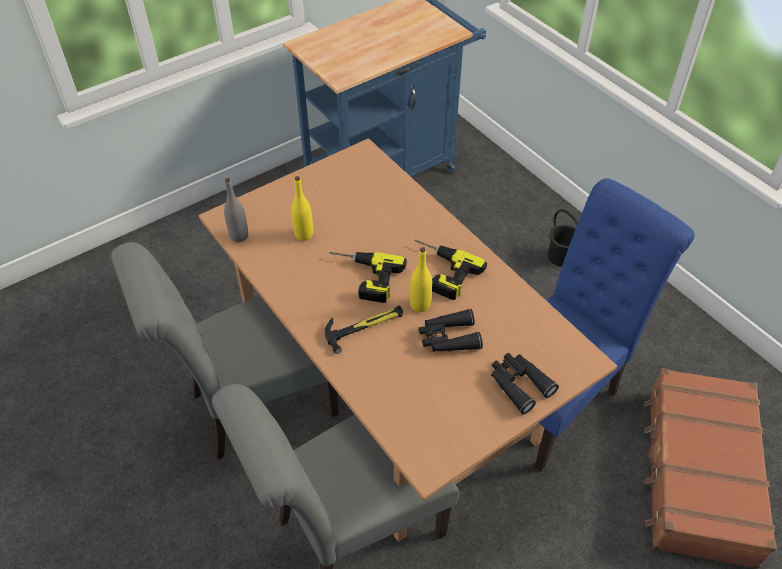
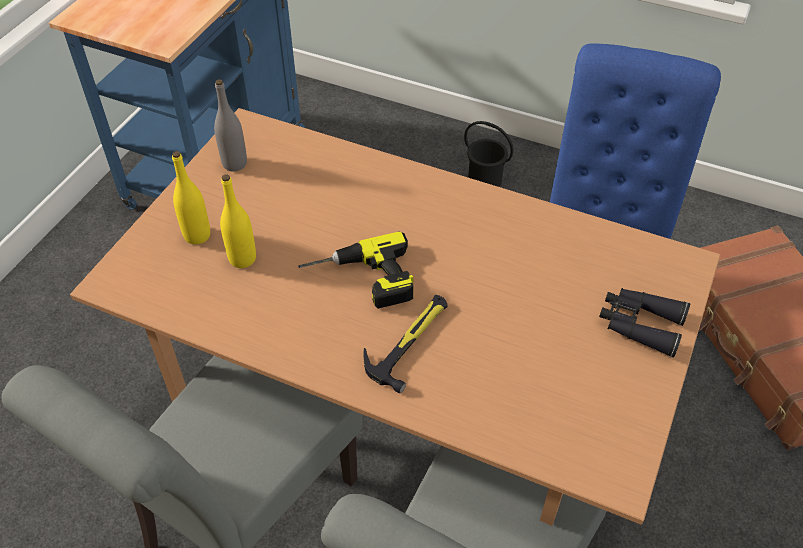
camera: 30 degrees left, 0 degrees up
grey bottle [224,178,248,242] -> grey bottle moved to [214,79,247,171]
yellow bottle [410,247,432,312] -> yellow bottle moved to [172,151,210,245]
power drill [415,240,487,300] -> none
black binoculars [419,309,483,352] -> none

